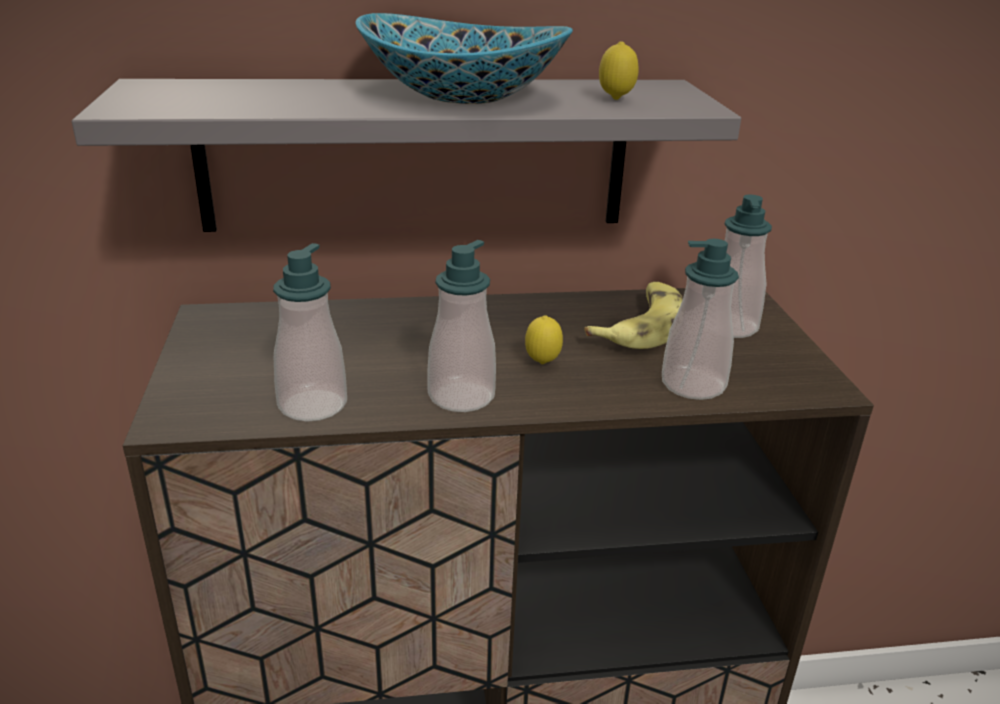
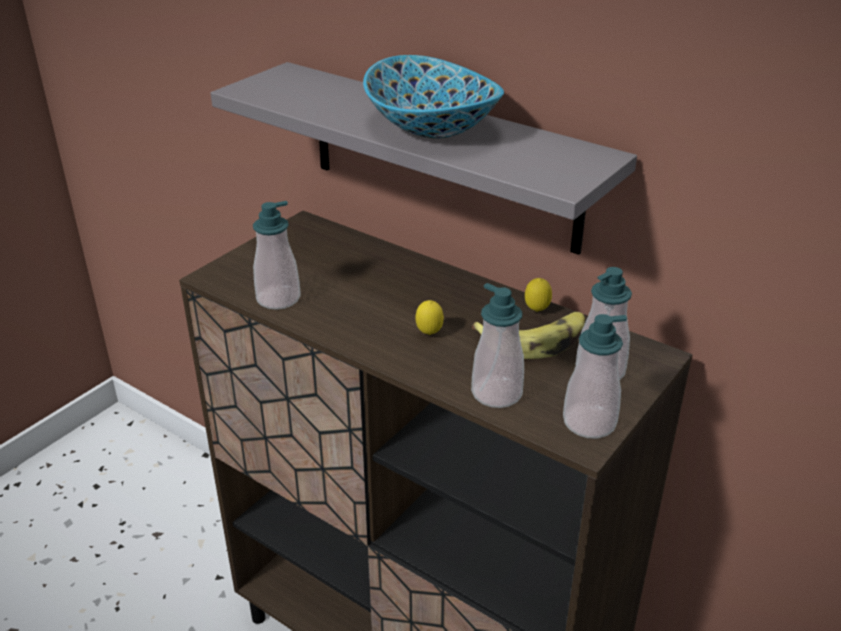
camera: 45 degrees right, 5 degrees up
soap dispenser [427,240,496,412] -> soap dispenser moved to [563,314,627,438]
lemon [599,41,639,100] -> lemon moved to [525,278,552,312]

